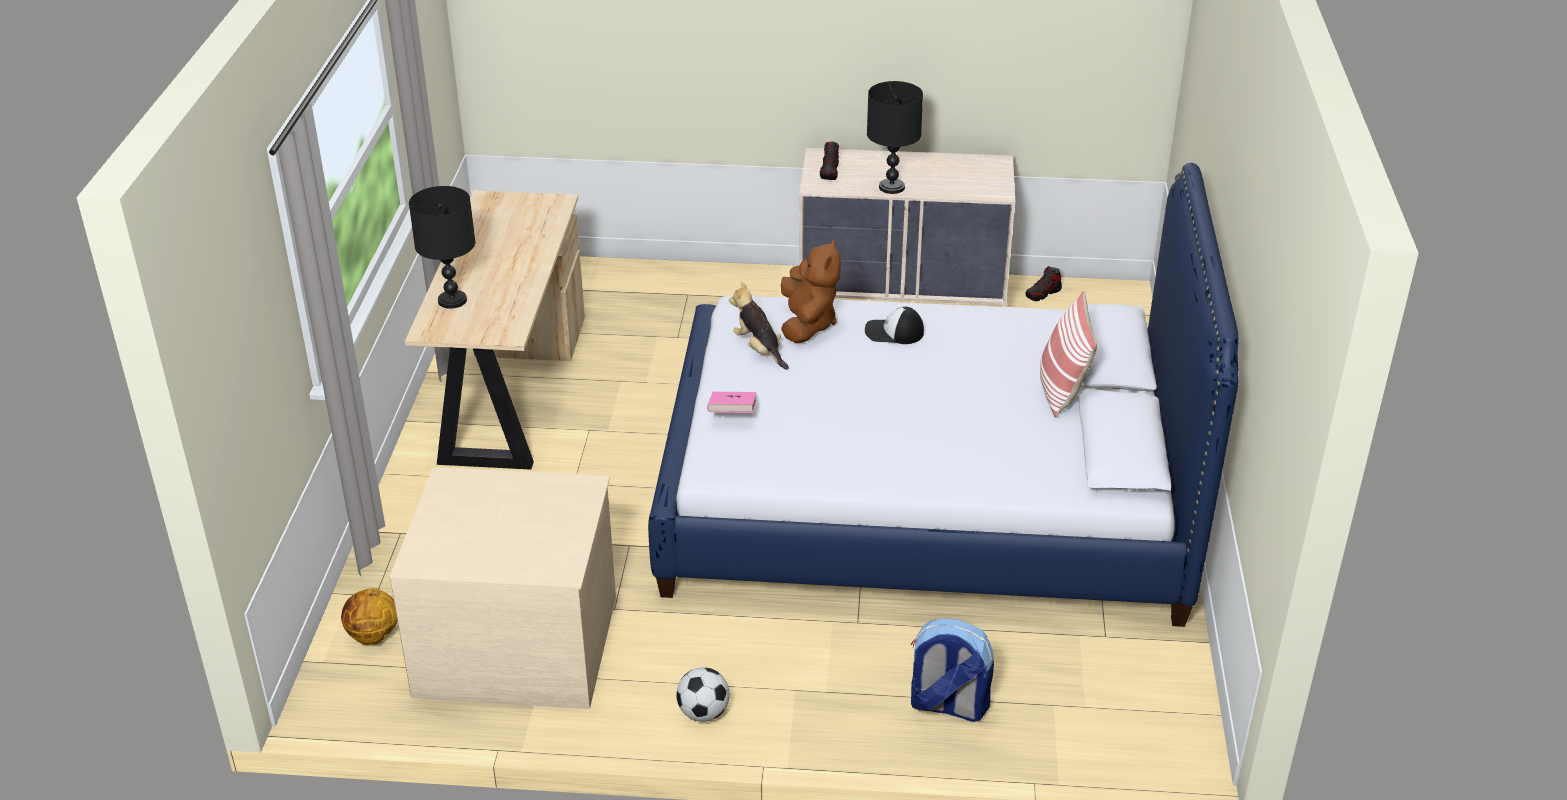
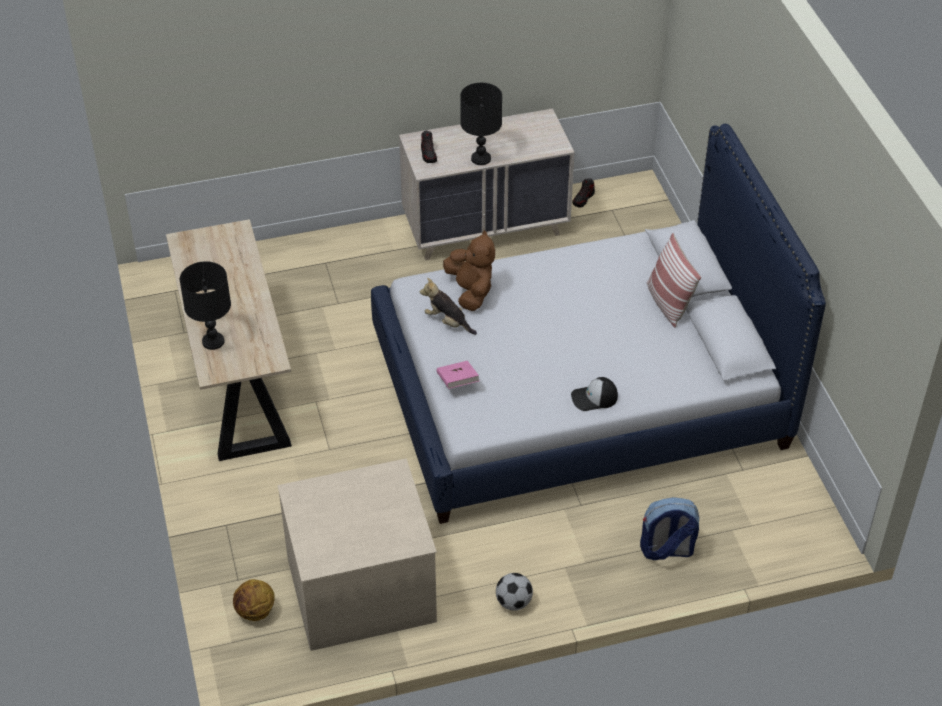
camera: 20 degrees left, 10 degrees up
cap [865,307,924,344] -> cap moved to [571,377,618,411]

